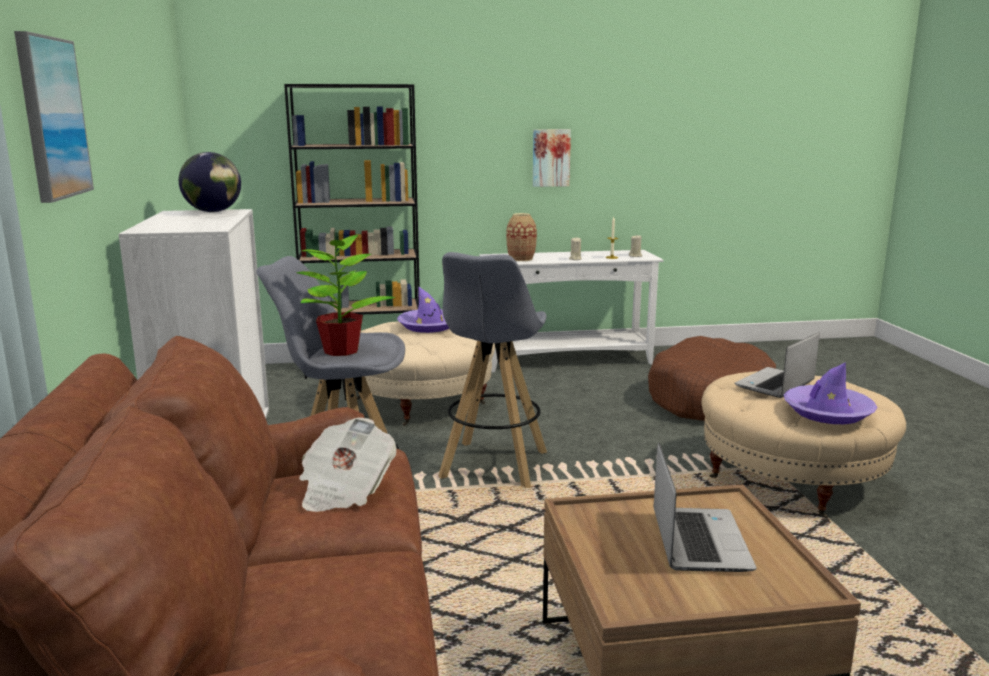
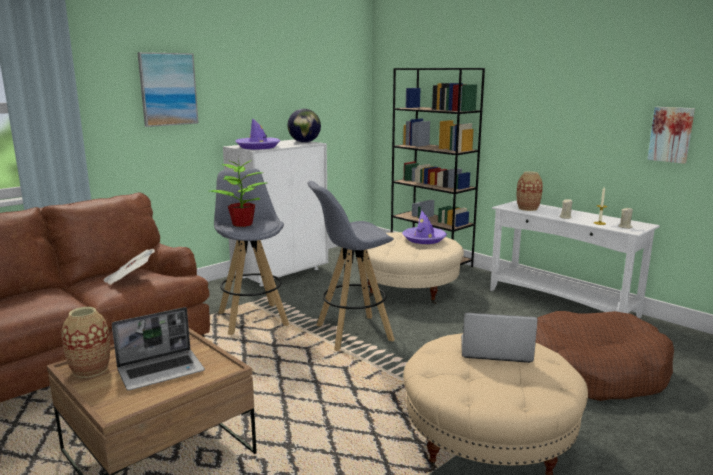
camera: 55 degrees right, 0 degrees up
picture [533,129,571,187] -> picture moved to [647,107,695,164]
purple hat [784,362,877,424] -> purple hat moved to [235,118,280,149]
none -> vase [61,307,110,378]

